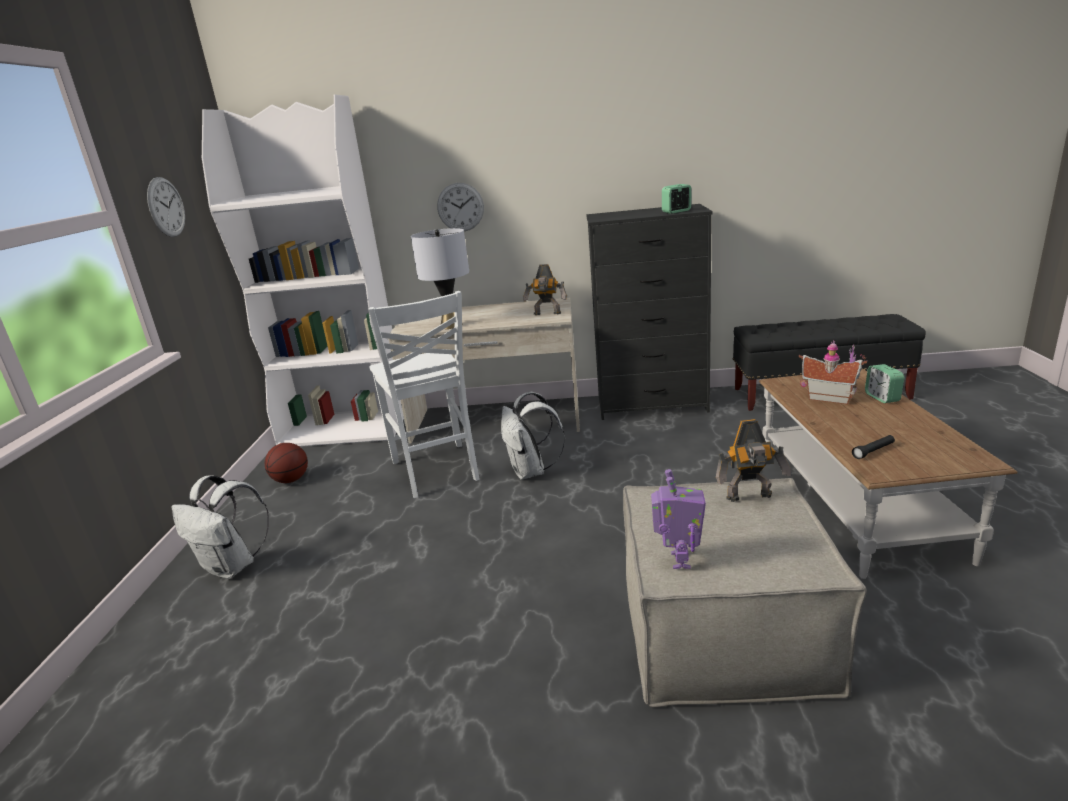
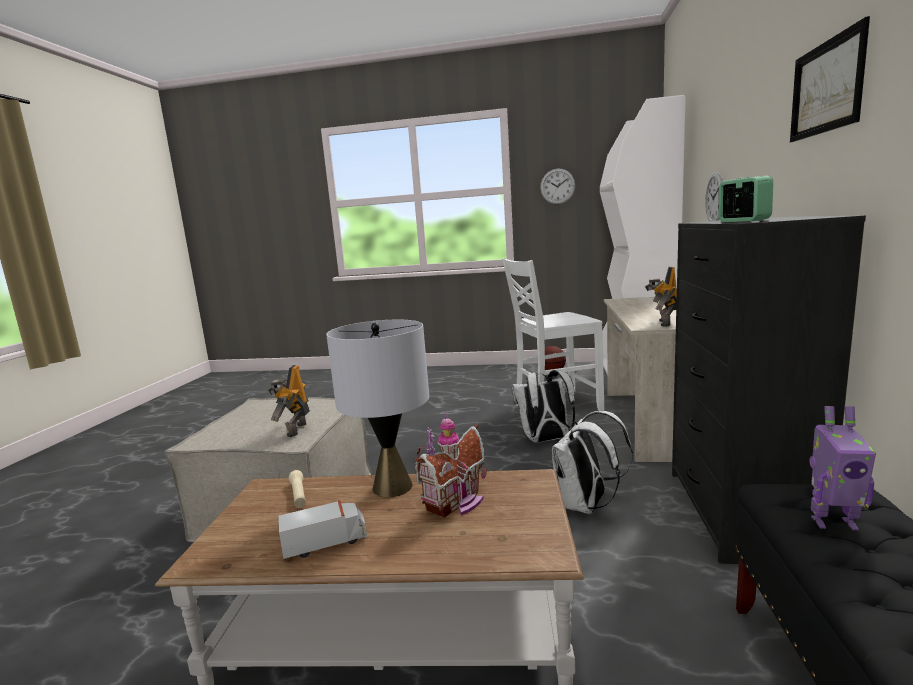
camera: 95 degrees right, 10 degrees down
white backpack [172,475,269,579] -> white backpack moved to [552,411,633,514]
grey table lamp [411,228,469,329] -> grey table lamp moved to [326,320,429,497]
toy robot [651,469,706,569] -> toy robot moved to [810,406,876,531]
black flashlight [852,435,895,459] -> beige flashlight [289,470,306,508]
alarm clock [865,364,904,403] -> none
none -> toy truck [278,500,367,559]
none -> picture [790,16,870,142]

